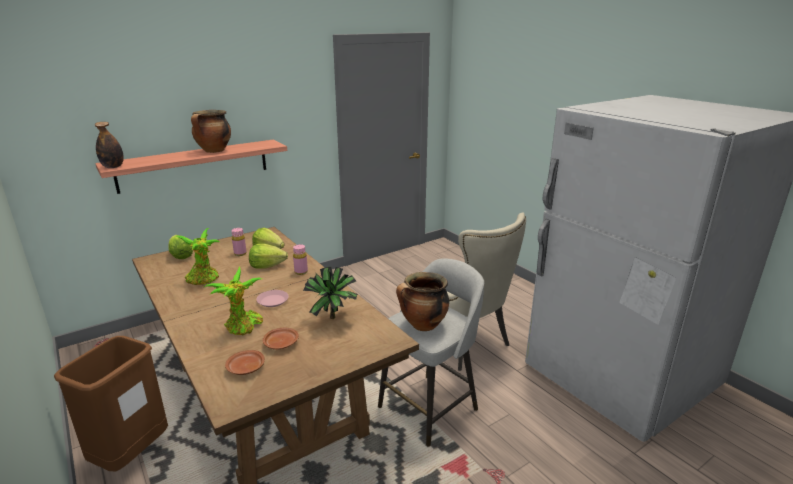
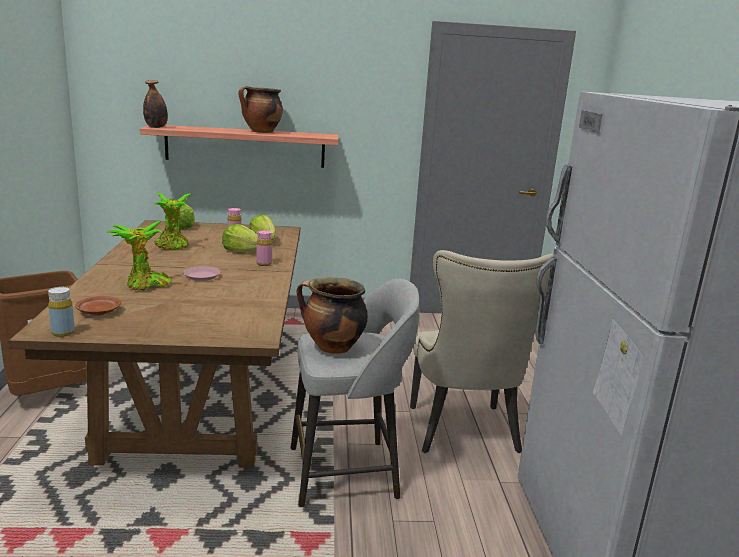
camera: 30 degrees right, 5 degrees down
brown plate [263,328,299,349] -> none
potted plant [303,267,358,319] -> none
none -> yellow bottle [48,287,75,337]

